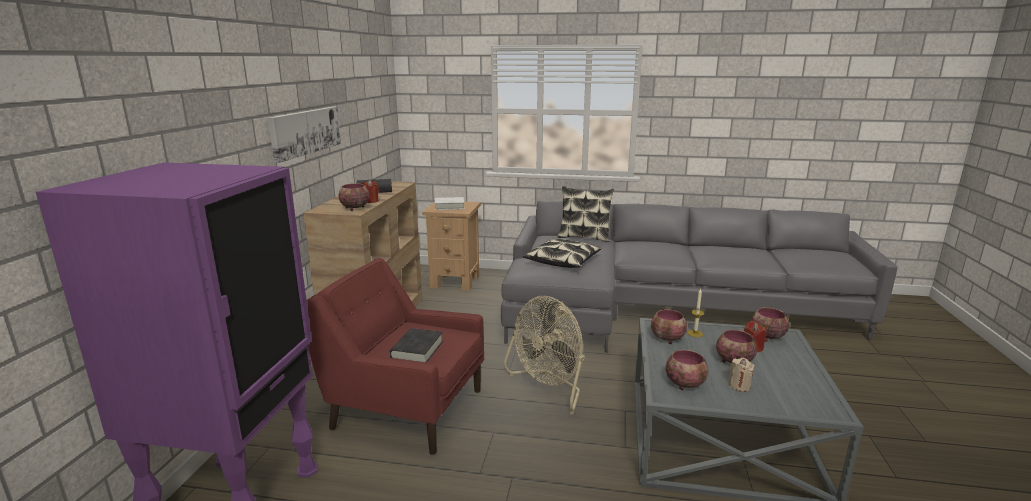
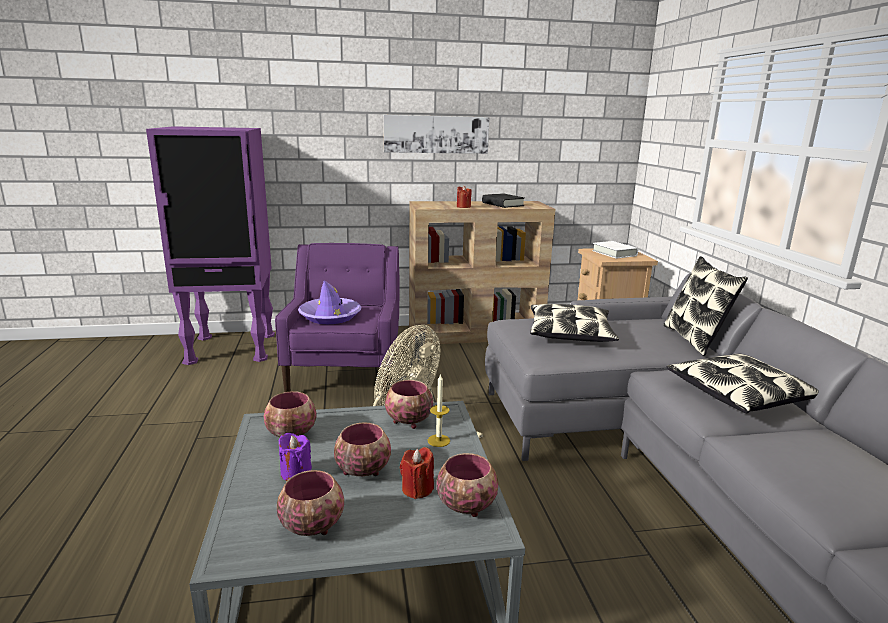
camera: 70 degrees right, 0 degrees up
red armchair [307,258,484,455] -> purple armchair [275,243,400,394]
bowl [338,183,370,211] -> bowl moved to [277,470,344,536]
black book [390,328,443,362] -> purple hat [298,280,362,324]
beige candle [728,358,755,392] -> purple candle [279,433,312,481]
none -> pillow [666,353,819,413]

